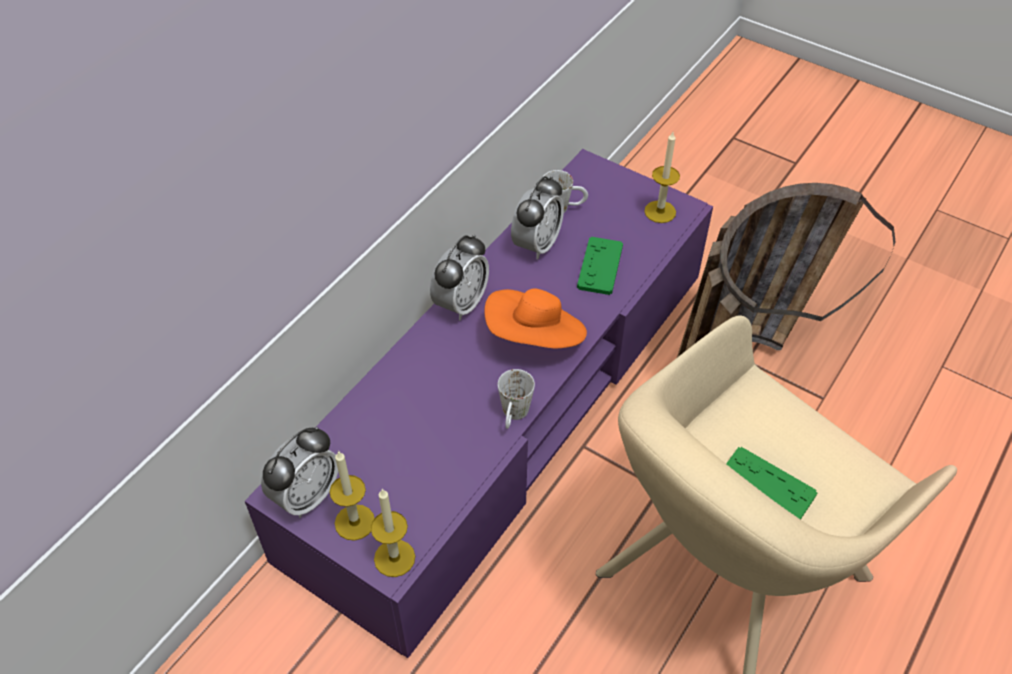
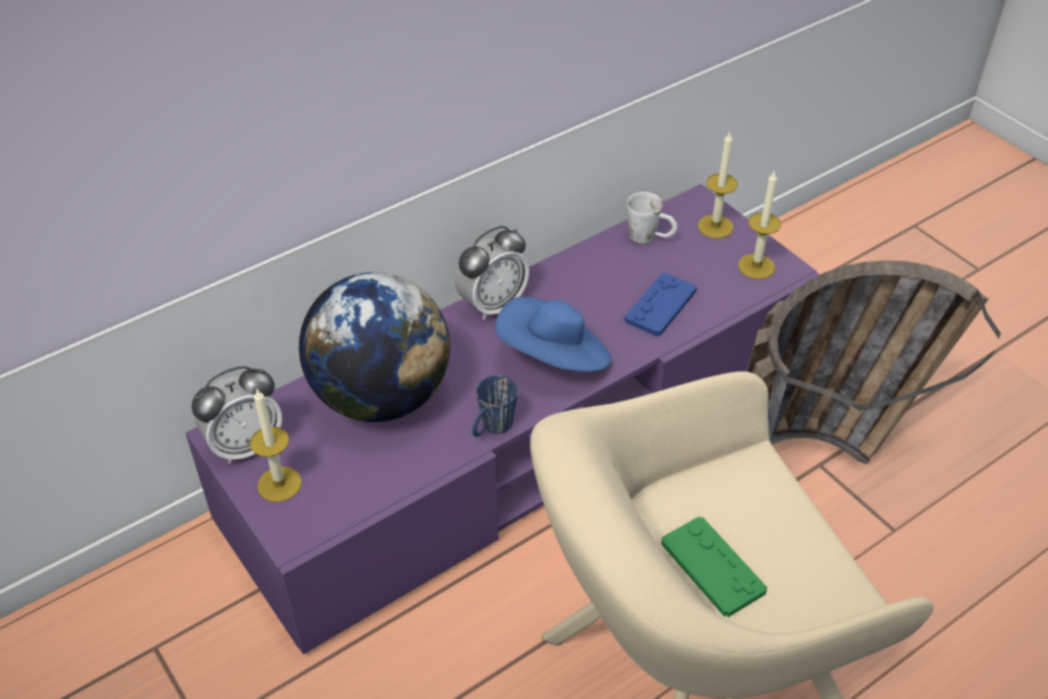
camera: 20 degrees right, 5 degrees down
candle [371,489,415,577] -> candle moved to [698,131,738,238]
orange hat [484,288,587,349] -> blue hat [495,296,611,372]
white mug [498,369,535,429] -> blue mug [472,375,518,437]
alarm clock [511,176,564,260] -> none
green game controller [577,237,623,295] -> blue game controller [625,272,697,336]
none -> globe [299,272,450,422]

